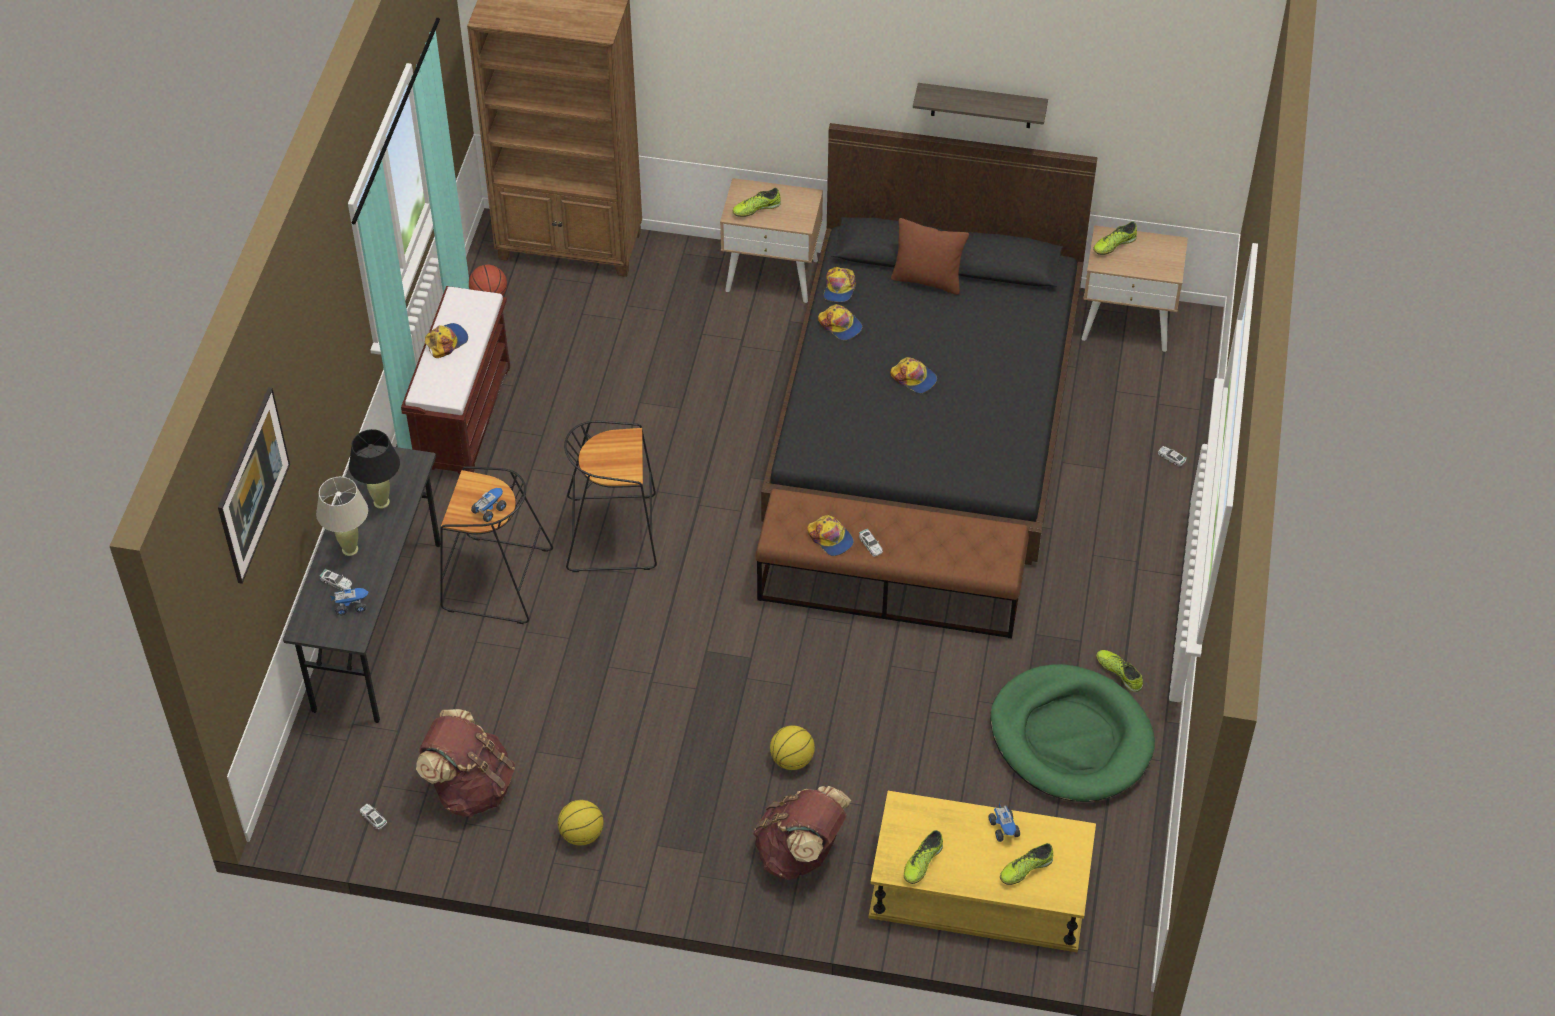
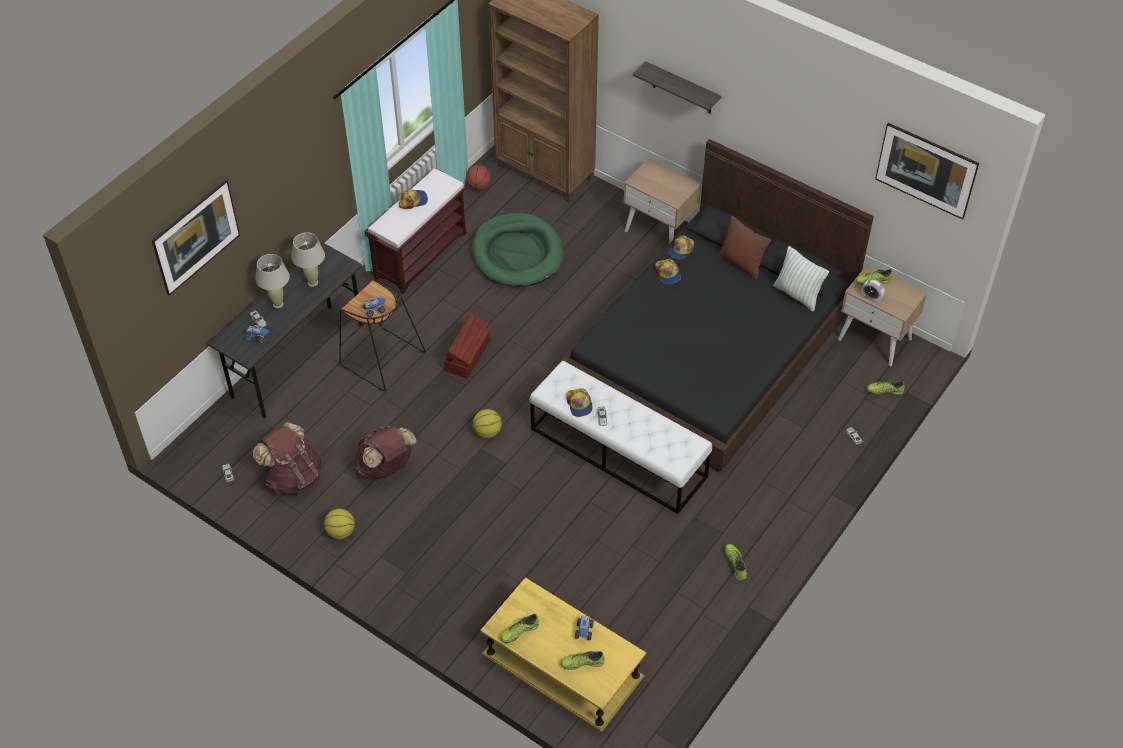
camera: 25 degrees right, 0 degrees up
black table lamp [349,429,400,509] -> beige table lamp [291,232,325,287]
black stool [564,421,657,572] -> brown storage box [444,313,492,379]
shoe [733,187,781,217] -> shoe moved to [867,380,905,395]
brown backpack [753,786,852,880] -> brown backpack moved to [354,426,417,479]
brown bench [755,489,1029,639] -> white bench [529,361,712,514]
basketball [770,725,815,770] -> basketball moved to [473,409,502,438]
cap [890,357,937,393] -> none
shelf [913,83,1048,128] -> shelf moved to [633,62,722,113]
green dog bed [990,664,1155,802] -> green dog bed moved to [472,213,564,287]
none -> pillow [773,246,829,312]
none -> alarm clock [862,279,885,303]
none -> picture [875,123,979,220]

